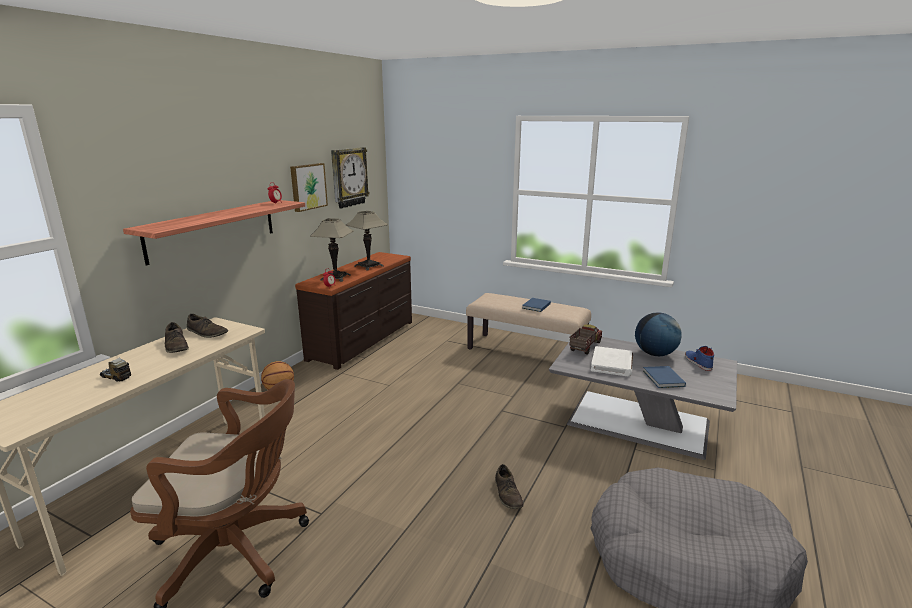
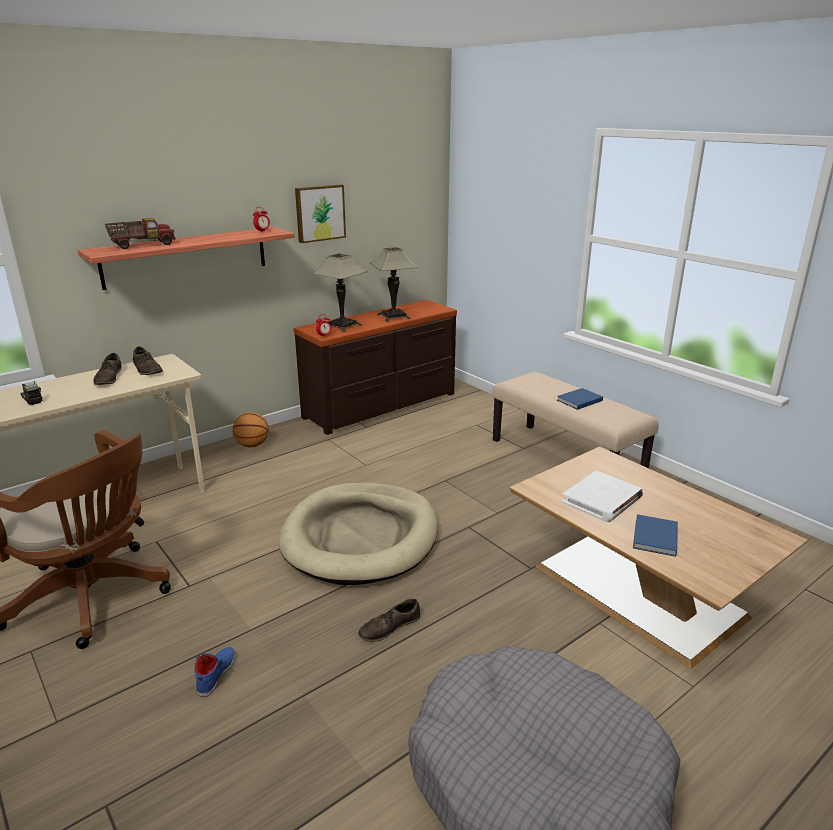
camera: 25 degrees right, 5 degrees up
wall clock [331,147,370,209] -> none
brown shoe [495,464,524,509] -> brown shoe turned 45 degrees clockwise [358,599,420,642]
grey coffee table [549,337,737,460] -> brown coffee table [509,447,808,668]
toy truck [570,324,602,355] -> toy truck moved to [105,218,175,249]
globe [635,312,682,356] -> none
blue shoe [685,346,714,371] -> blue shoe moved to [194,647,235,697]
none -> beige dog bed [279,483,438,585]

